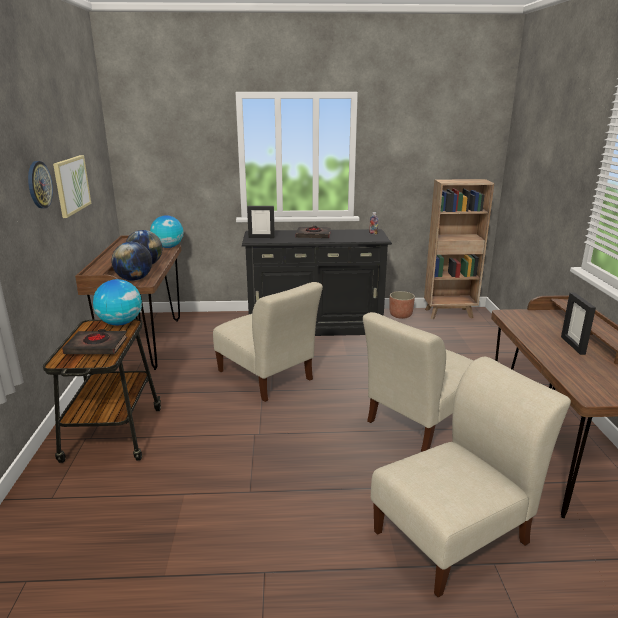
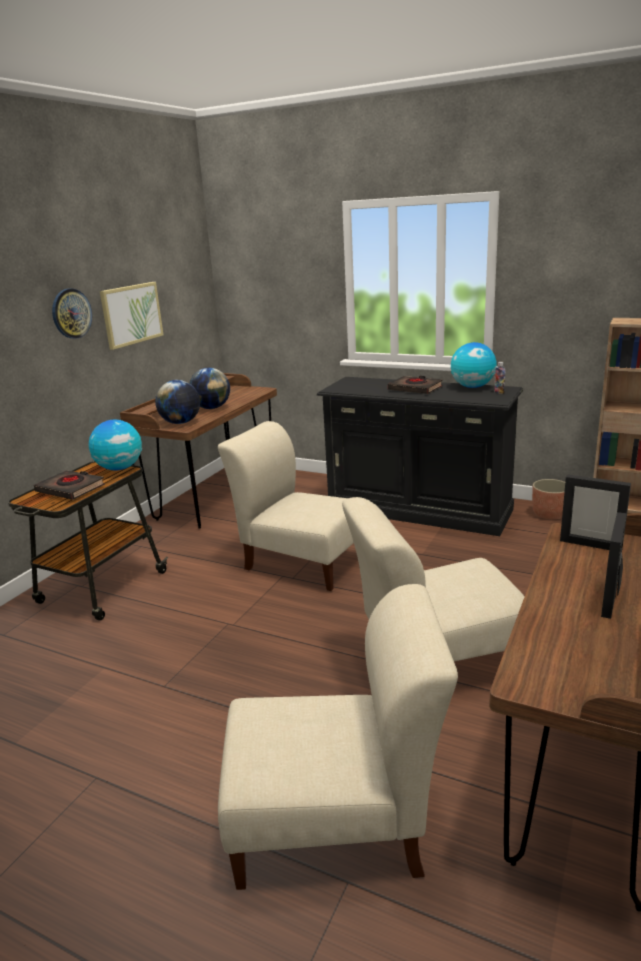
camera: 30 degrees right, 0 degrees up
globe [150,215,184,248] -> globe moved to [451,342,497,388]
beige chair [213,282,323,402] -> beige chair turned 135 degrees clockwise [218,421,354,591]
picture frame [247,206,275,238] -> picture frame moved to [560,474,631,550]

